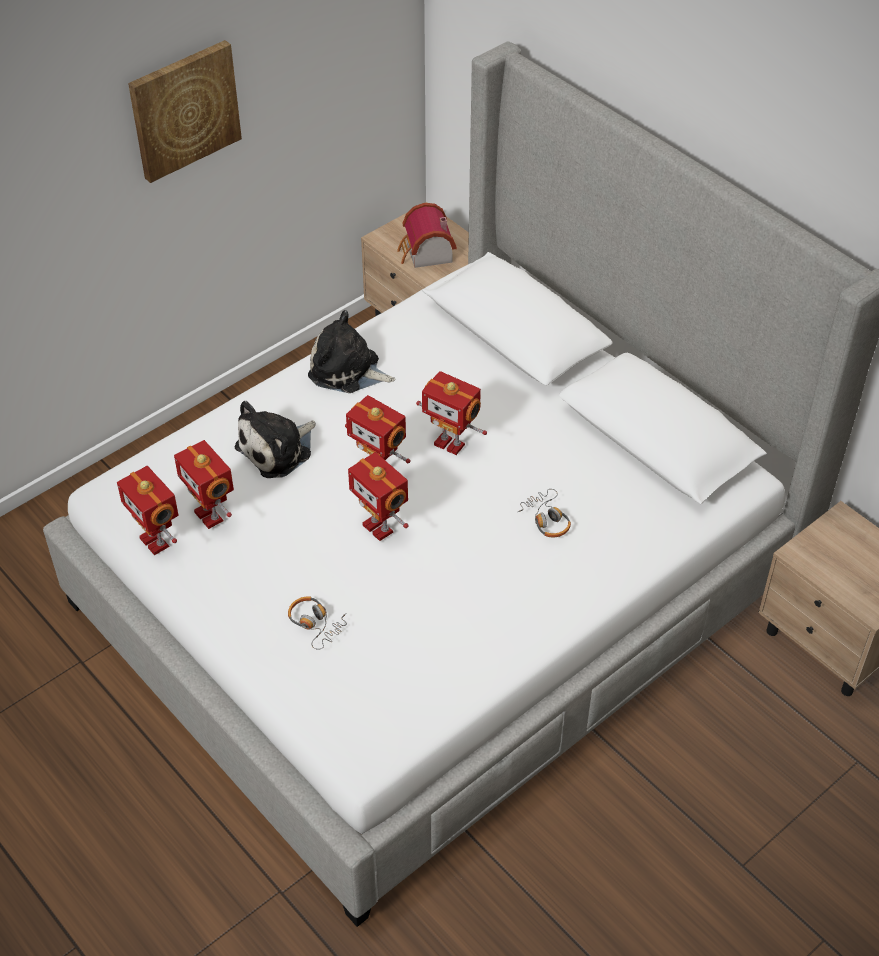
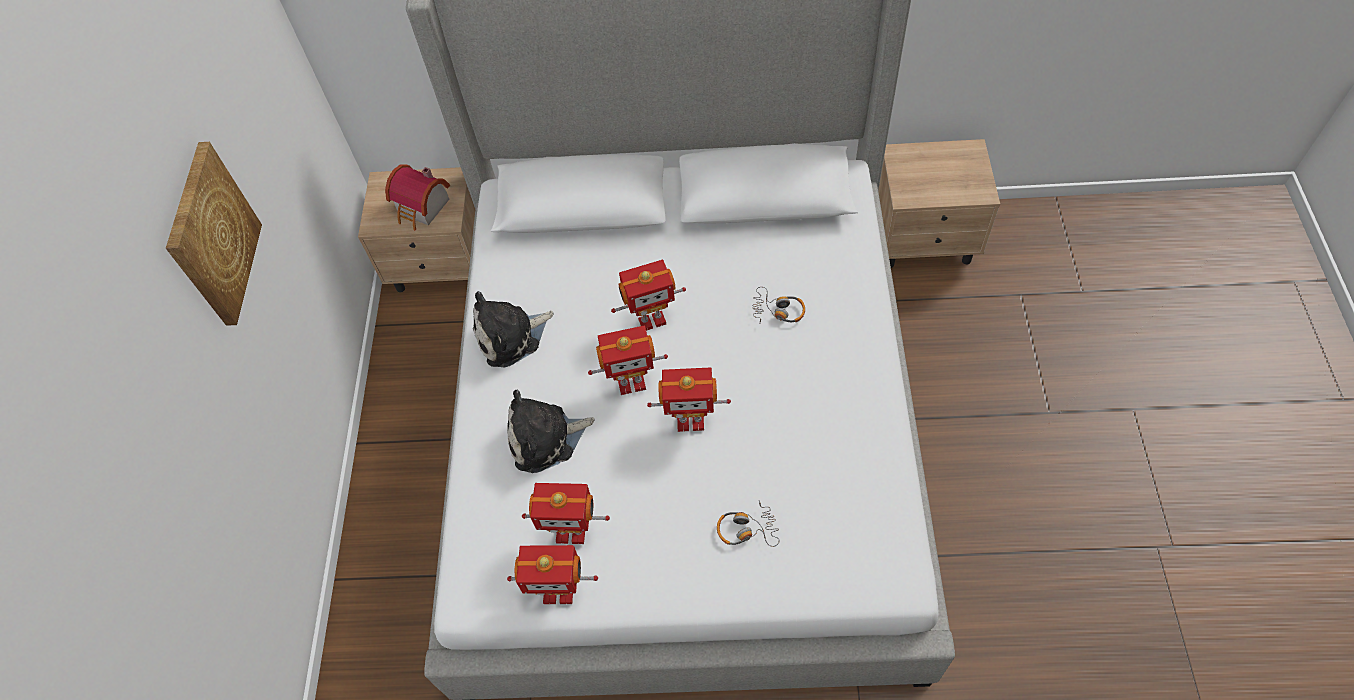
camera: 45 degrees left, 10 degrees up
plush toy [235,401,316,478] -> plush toy turned 75 degrees clockwise [507,390,594,473]

